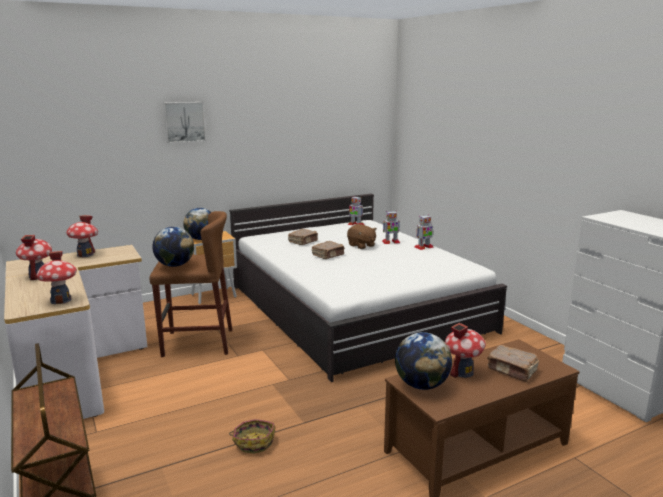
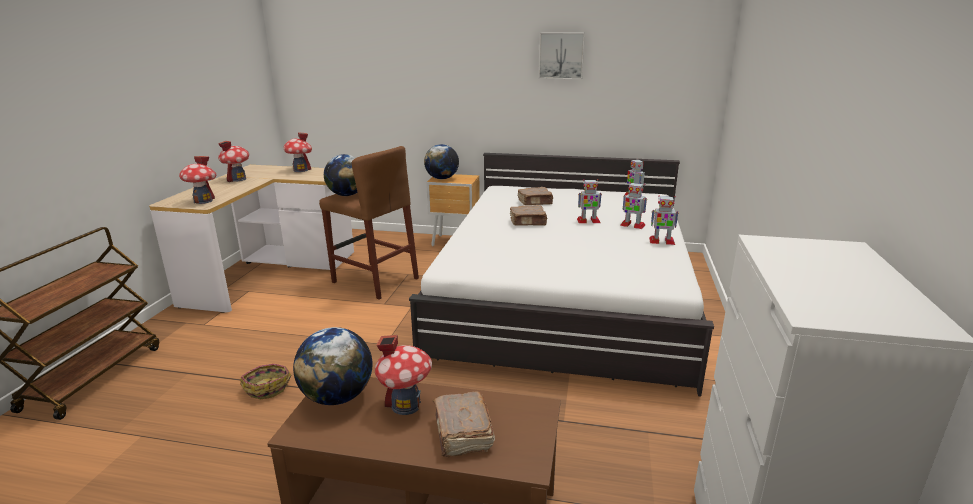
camera: 40 degrees right, 5 degrees up
picture [163,102,206,143] -> picture moved to [539,33,585,79]
brown plush toy [347,224,377,249] -> toy robot [577,179,602,223]

